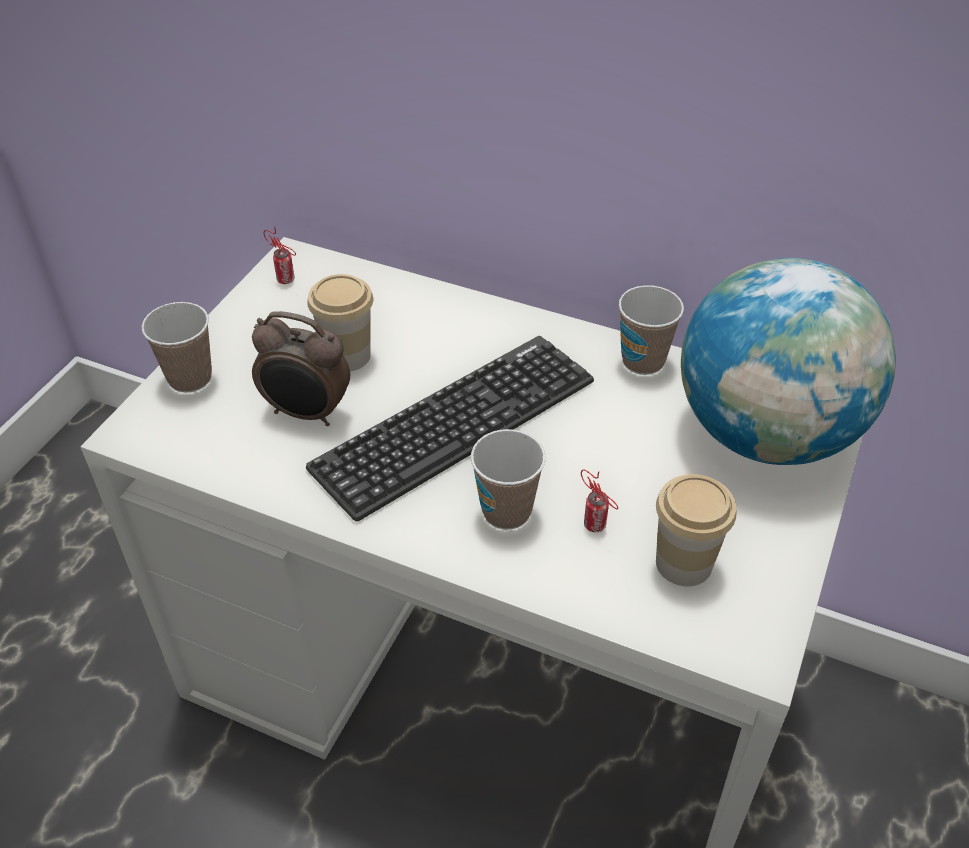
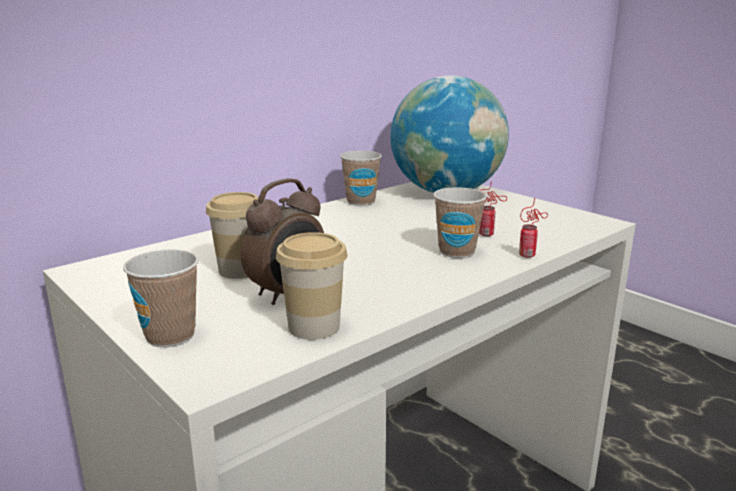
camera: 65 degrees left, 25 degrees down
can [264,226,296,284] -> can moved to [519,198,548,258]
keyboard [306,336,594,521] -> none
cup [656,474,736,586] -> cup moved to [276,232,347,340]

